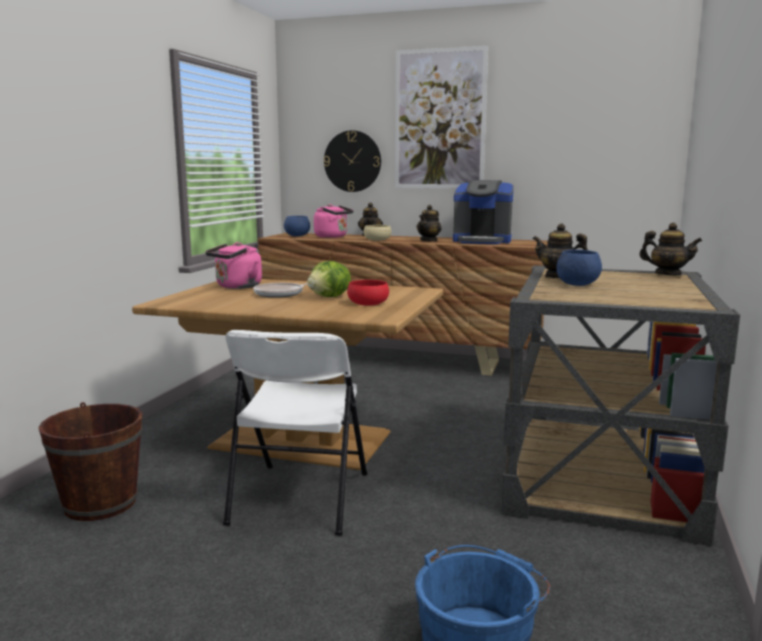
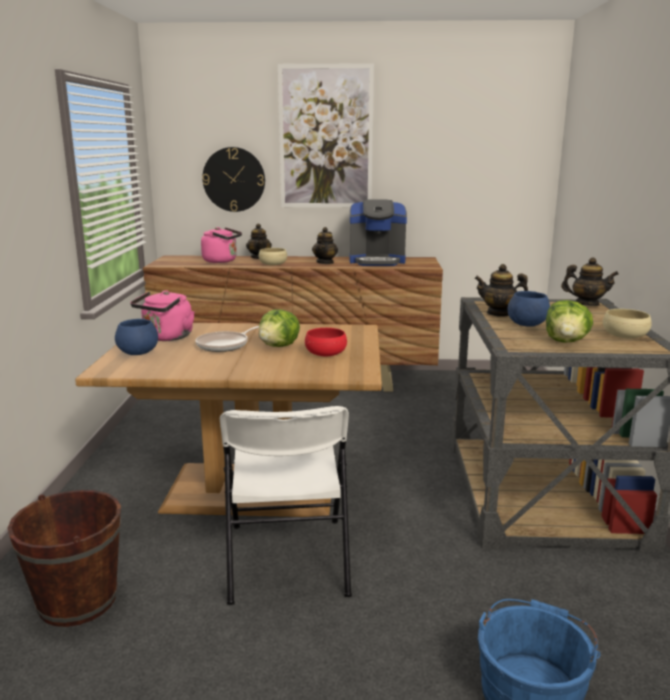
camera: 15 degrees left, 5 degrees up
blue bowl [284,216,310,236] -> blue bowl moved to [115,319,158,355]
none -> lettuce [546,300,593,343]
none -> beige bowl [603,309,652,339]

